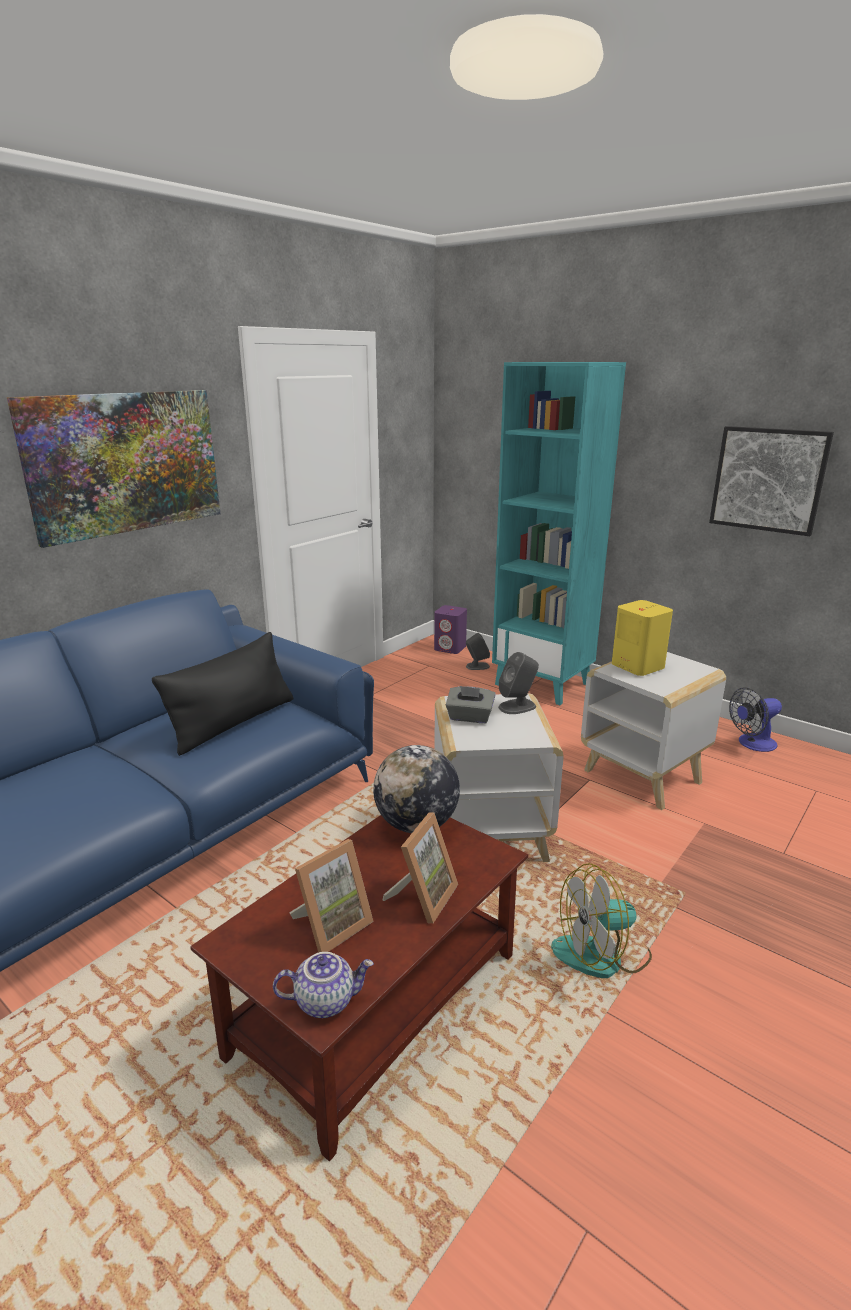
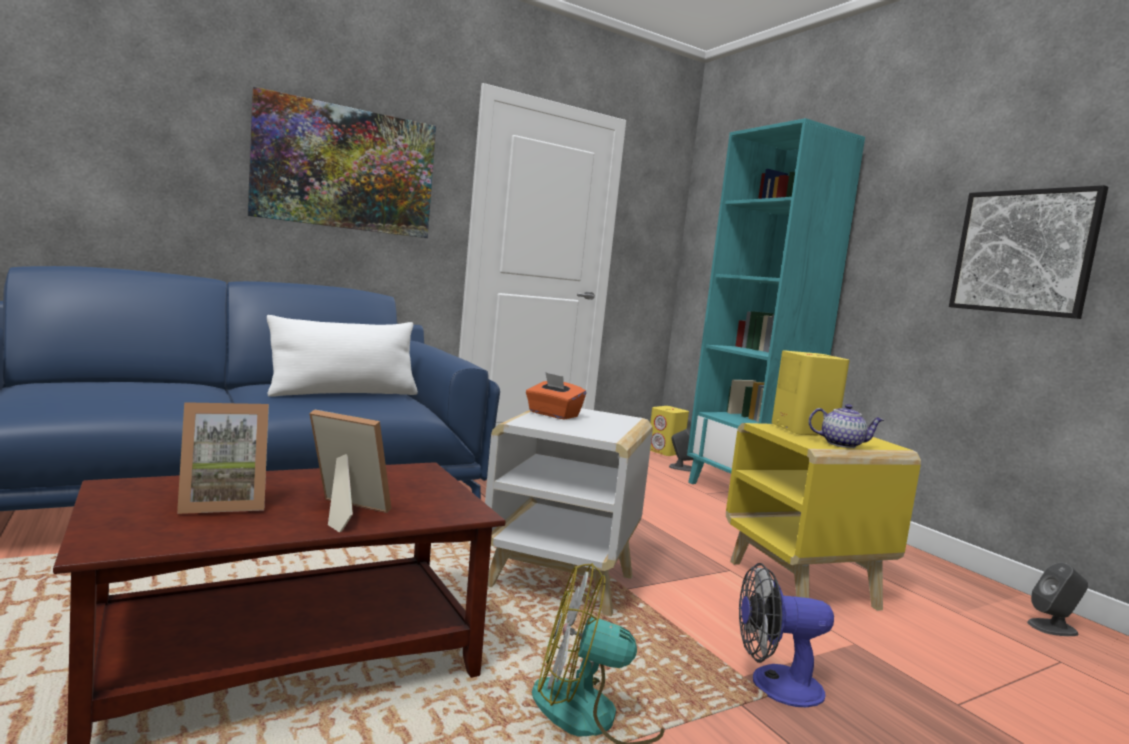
camera: 20 degrees right, 15 degrees down
black pillow [152,632,293,756] -> white pillow [267,315,418,397]
teapot [273,952,374,1018] -> teapot moved to [808,404,884,448]
globe [373,745,460,833] -> none
picture frame [383,812,458,923] -> picture frame turned 120 degrees counterclockwise [309,409,391,532]
purple speaker [434,605,467,654] -> yellow speaker [650,406,689,456]
grey tissue box [446,686,496,723] -> orange tissue box [526,372,586,420]
grey speaker [498,652,539,714] -> grey speaker moved to [1027,563,1088,636]
white side table [581,652,726,810] -> yellow side table [726,423,921,611]
fan [729,687,782,752] -> fan moved to [739,563,834,707]

